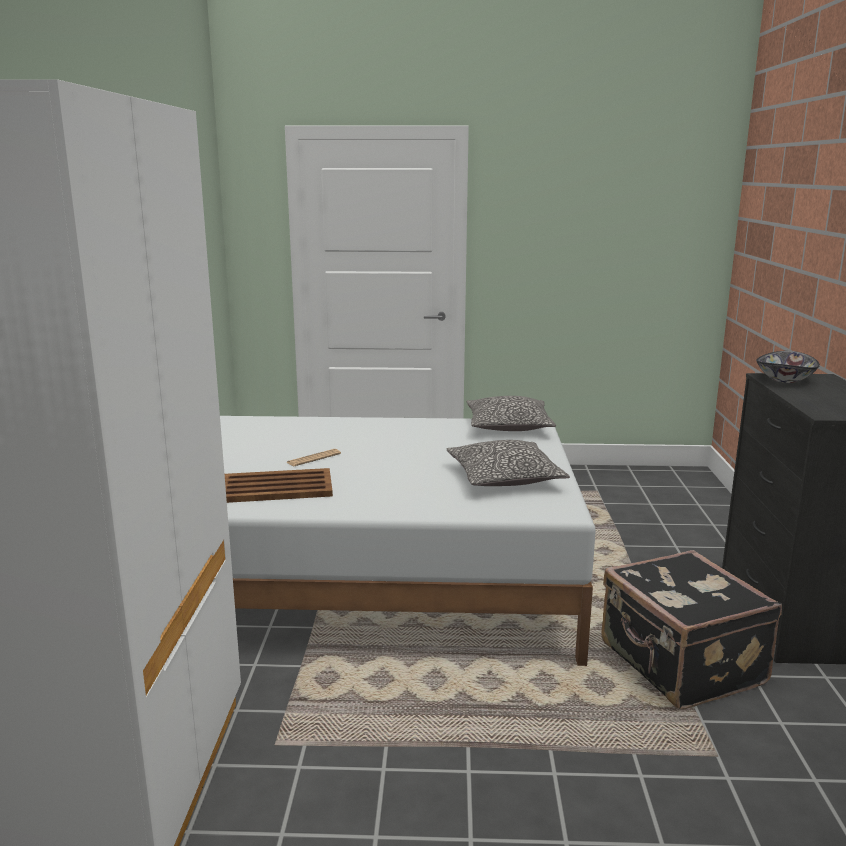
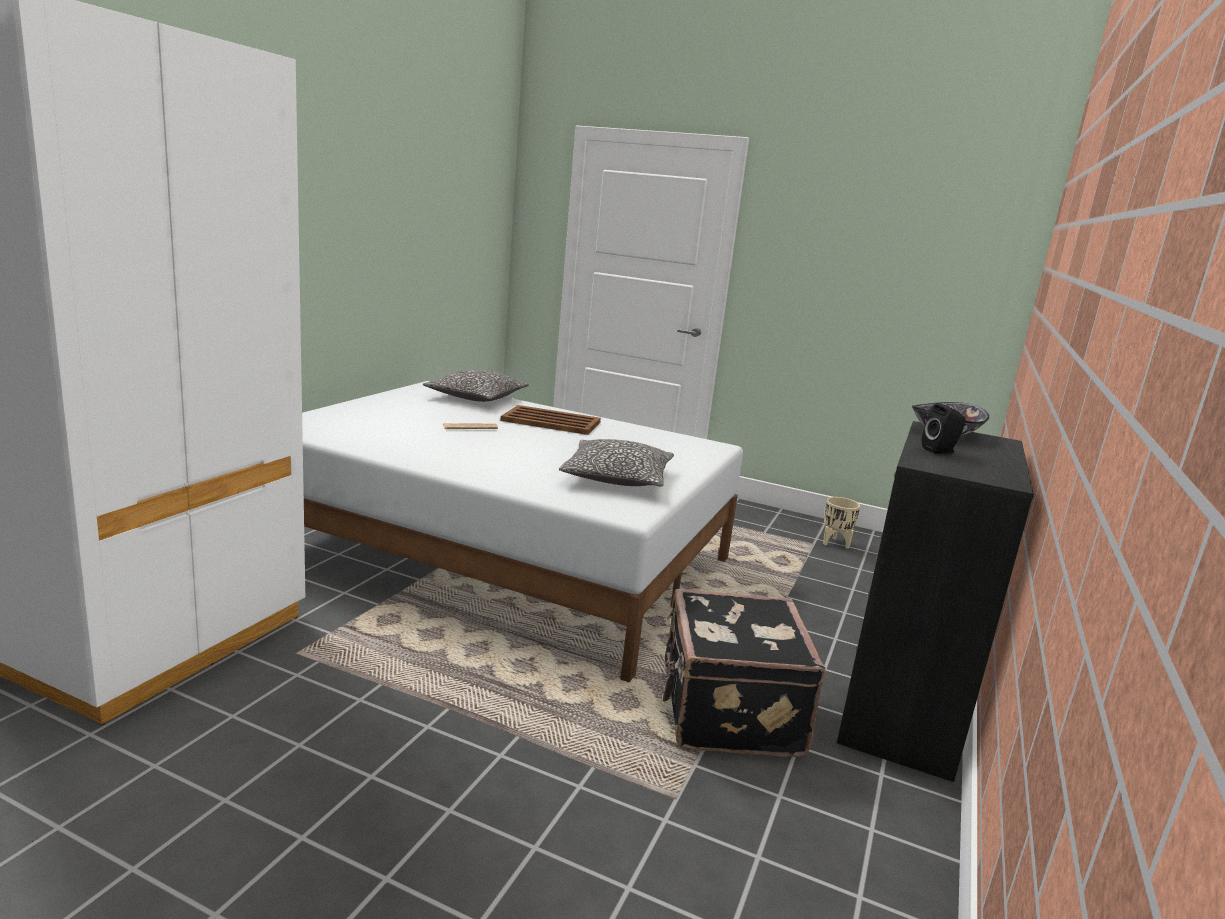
camera: 20 degrees right, 0 degrees up
brown tray [225,468,333,503] -> brown tray moved to [501,405,601,435]
pillow [467,396,556,431] -> pillow moved to [423,369,529,402]
none -> beige planter [823,497,860,549]
none -> black speaker [922,403,965,454]

